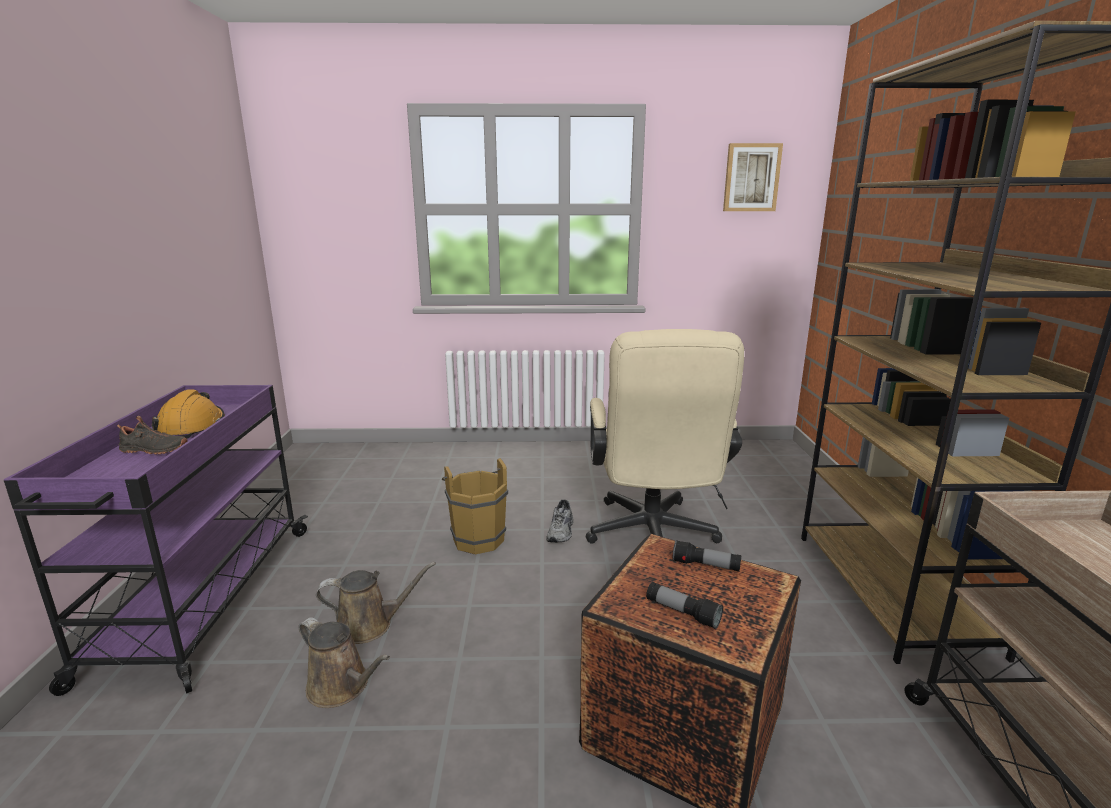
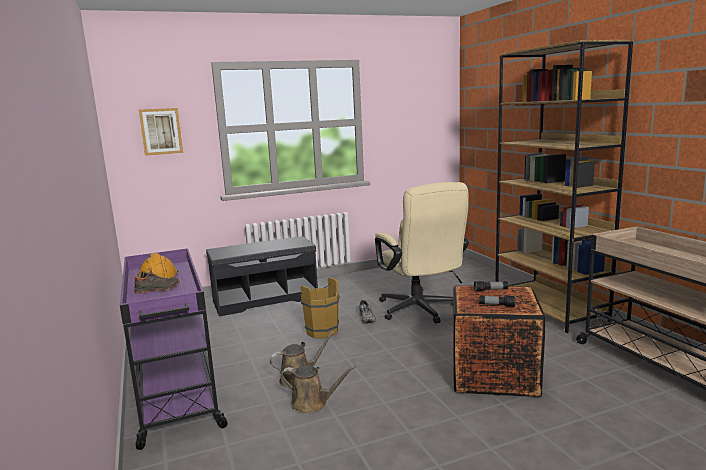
camera: 20 degrees left, 5 degrees down
picture [723,143,783,211] -> picture moved to [139,108,183,156]
none -> grey bench [206,236,318,317]

